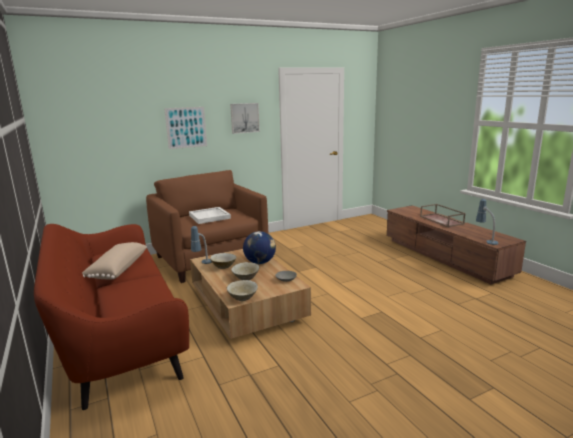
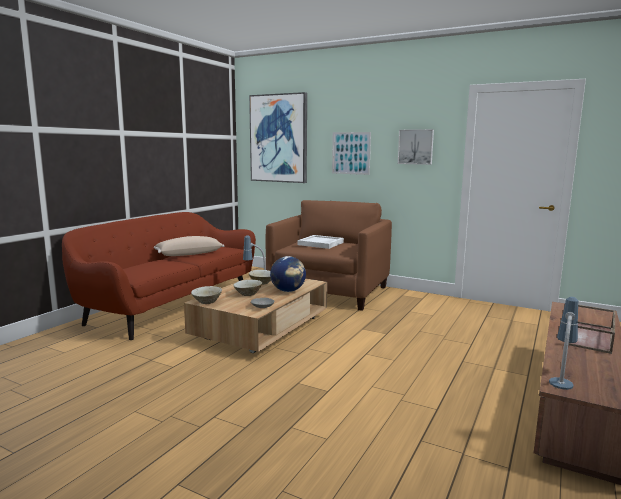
camera: 55 degrees right, 5 degrees down
none -> picture [249,92,307,183]

